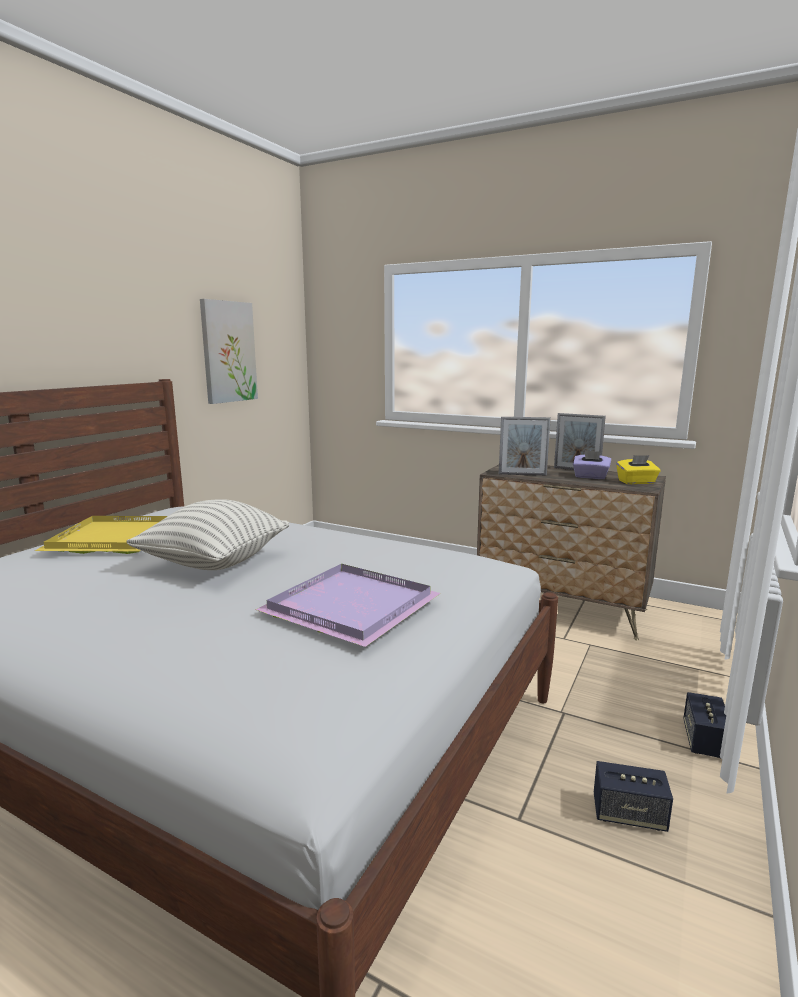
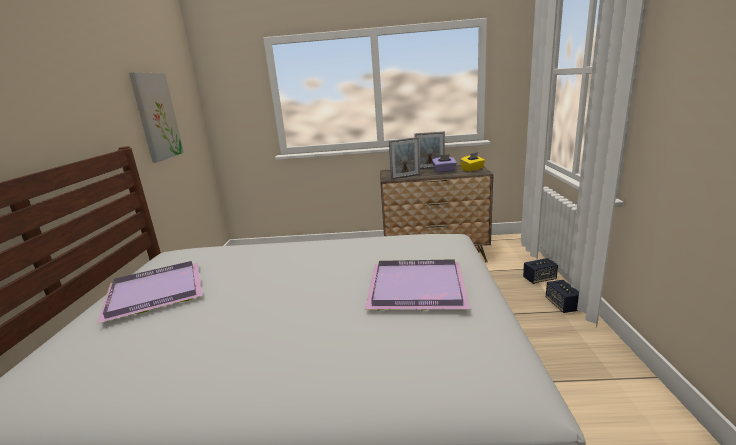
camera: 25 degrees left, 5 degrees up
yellow tray [35,516,167,554] -> purple tray [97,261,202,324]
pillow [126,499,290,570] -> none
speaker [594,761,673,832] -> speaker moved to [523,258,558,284]

